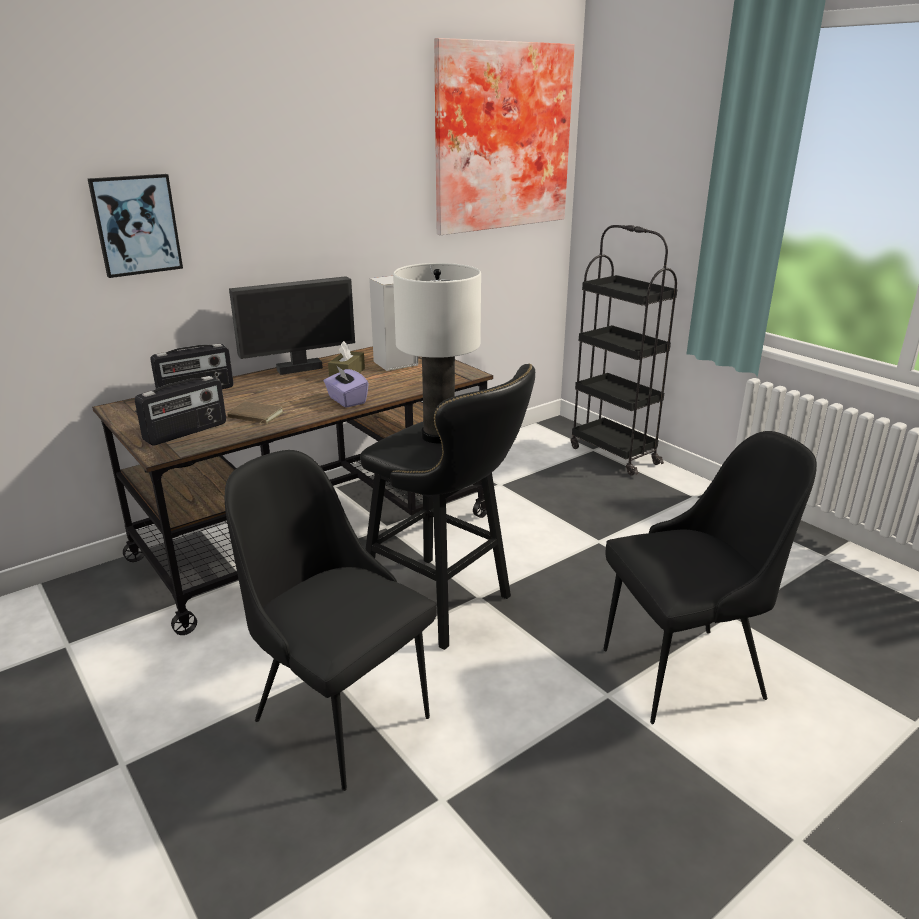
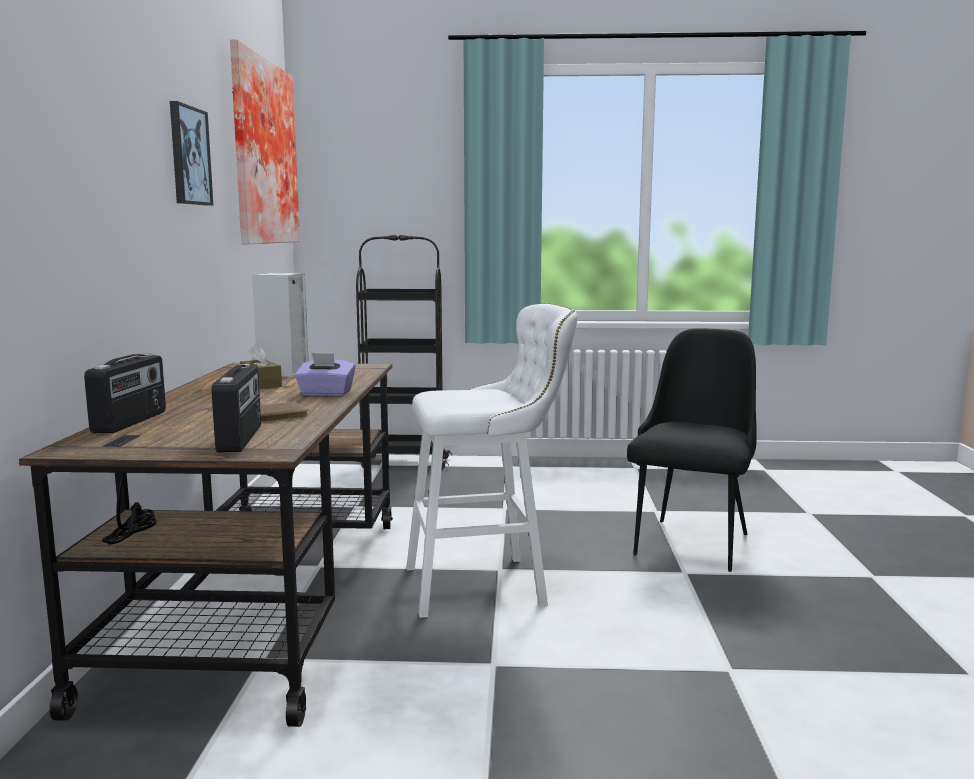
camera: 50 degrees left, 15 degrees down
picture [88,174,183,278] -> picture moved to [170,101,213,206]
black chair [225,450,437,791] -> none
monitor [229,276,355,375] -> none
black stool [360,364,535,650] -> white stool [406,303,577,618]
white table lamp [393,263,481,443] -> none

